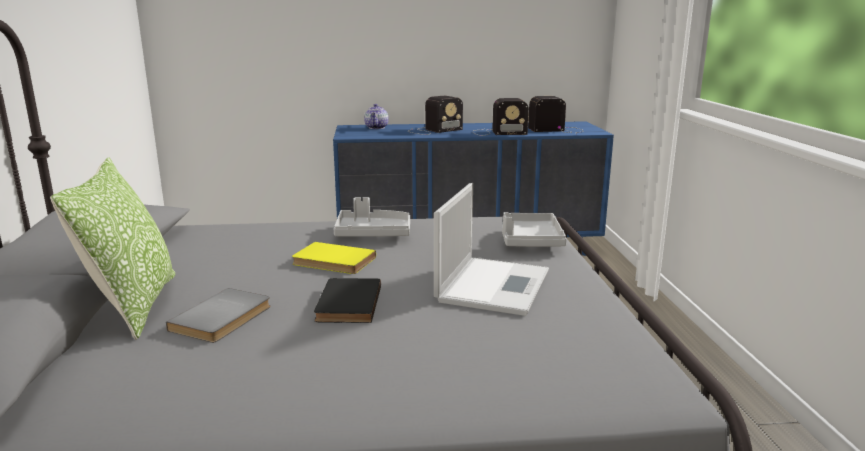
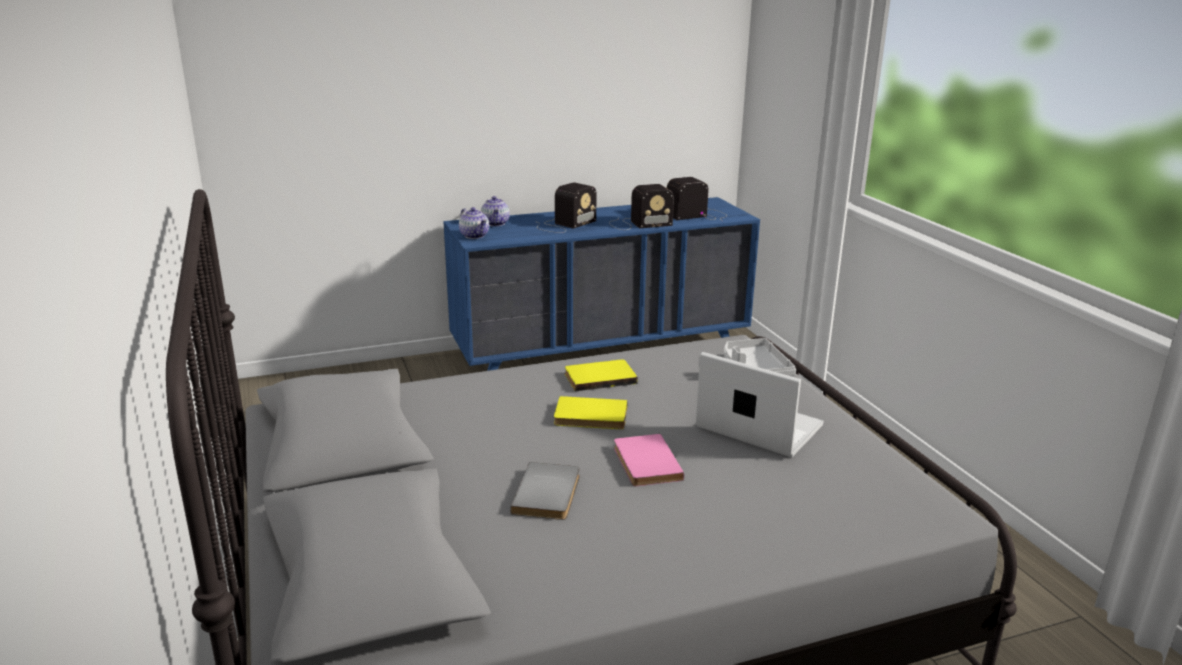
camera: 15 degrees left, 5 degrees up
pillow [50,157,176,340] -> none
black book [314,278,381,323] -> pink book [614,434,684,486]
grey tray [334,197,410,237] -> yellow book [565,360,638,391]
laptop [434,183,549,316] -> laptop turned 60 degrees counterclockwise [696,352,824,457]
none -> teapot [459,207,489,239]

